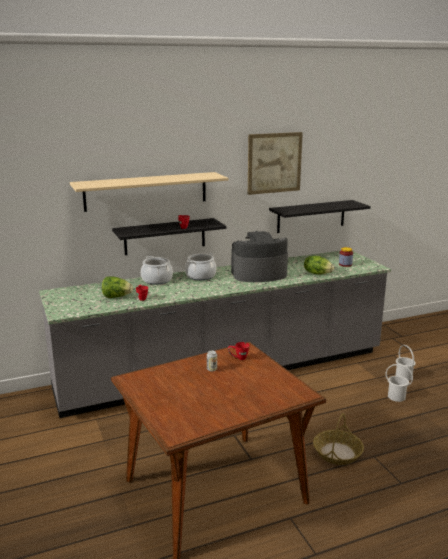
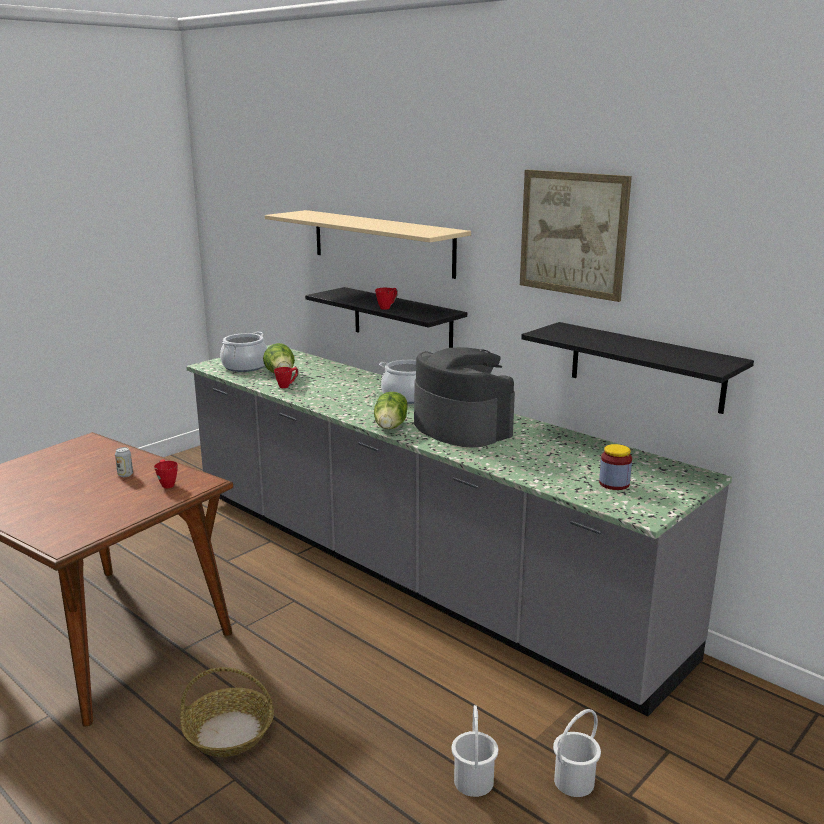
camera: 65 degrees right, 0 degrees up
cooking pot [141,256,173,285] -> cooking pot moved to [220,332,267,372]
lettuce [304,256,334,275] -> lettuce moved to [374,392,407,429]

